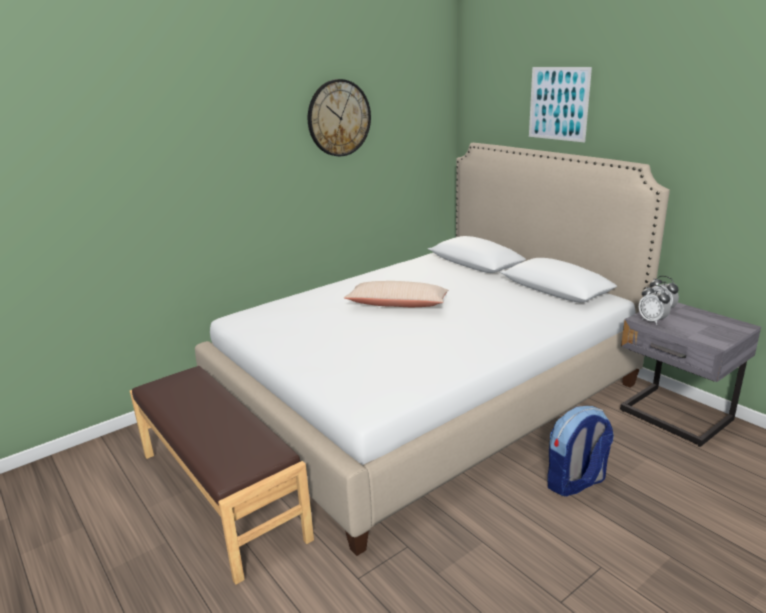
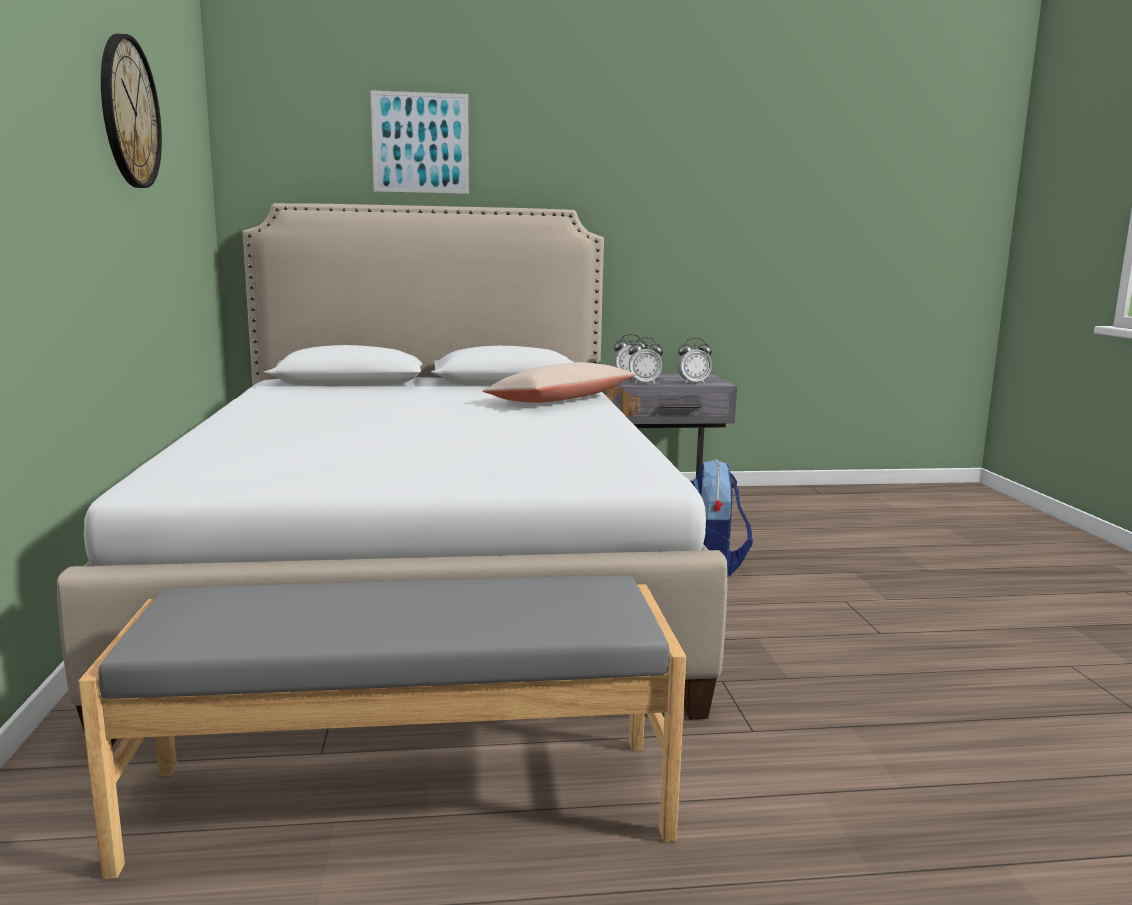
camera: 60 degrees left, 10 degrees down
brown bench [130,366,314,585] -> grey bench [79,576,686,879]
beige pillow [344,281,448,307] -> beige pillow moved to [483,362,636,403]
none -> alarm clock [677,338,712,384]

